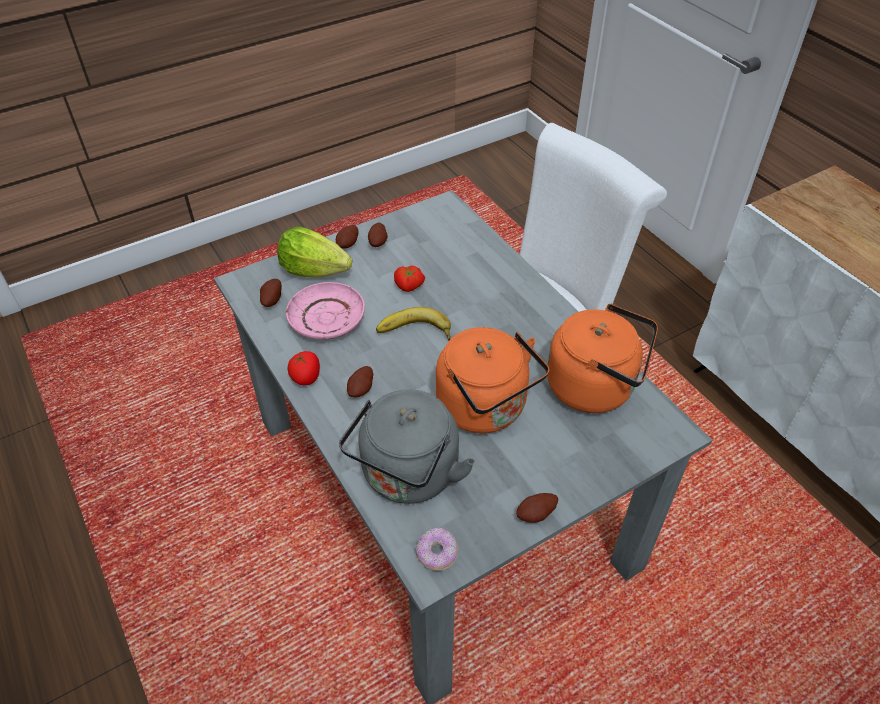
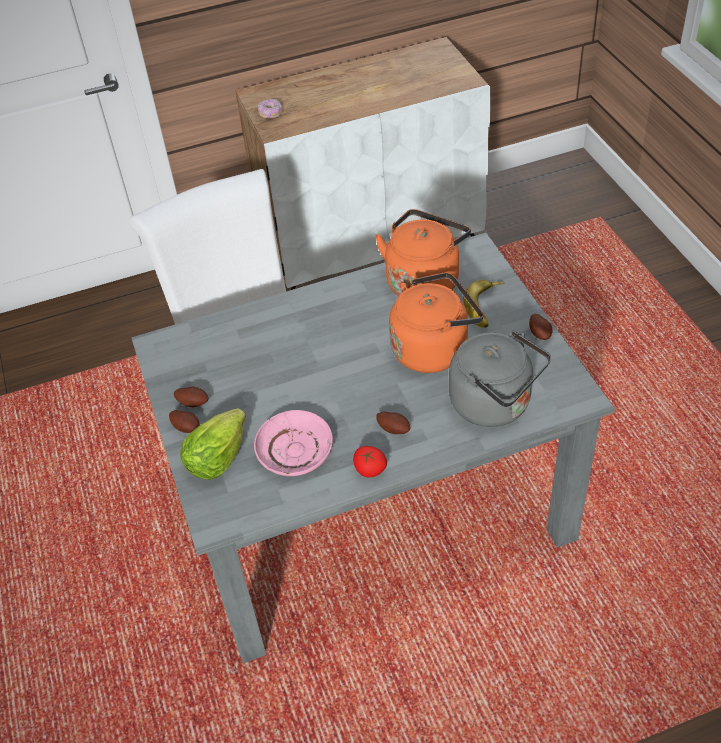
camera: 75 degrees left, 0 degrees up
potato [260,279,282,307] -> none
banana [376,307,451,341] -> banana moved to [463,280,504,328]
tomato [394,266,425,292] -> none
donut [416,528,458,571] -> donut moved to [258,99,283,119]

